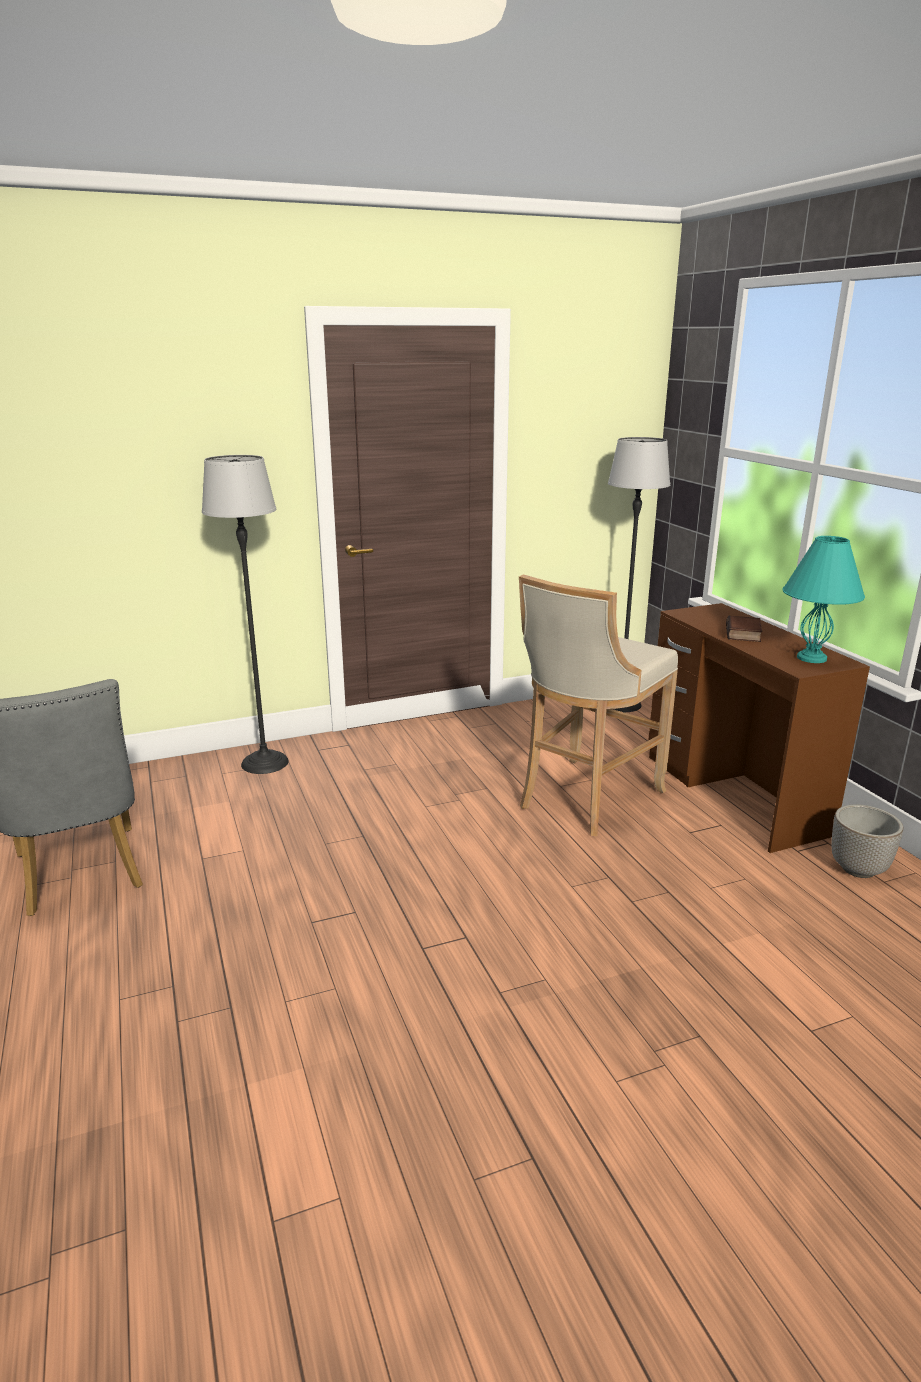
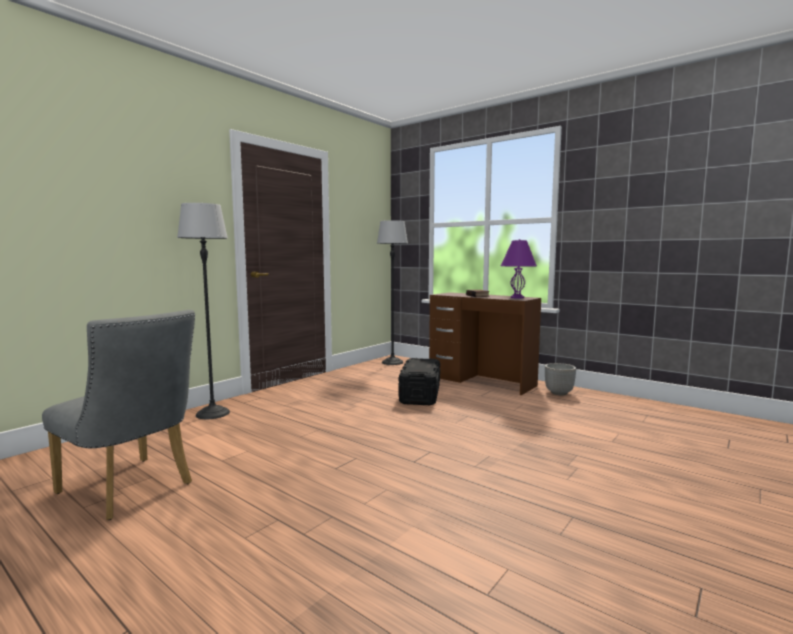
camera: 30 degrees left, 15 degrees down
beige stool [519,575,678,836] -> black storage box [398,358,440,405]
turquoise table lamp [782,536,865,663] -> purple table lamp [500,239,537,299]

